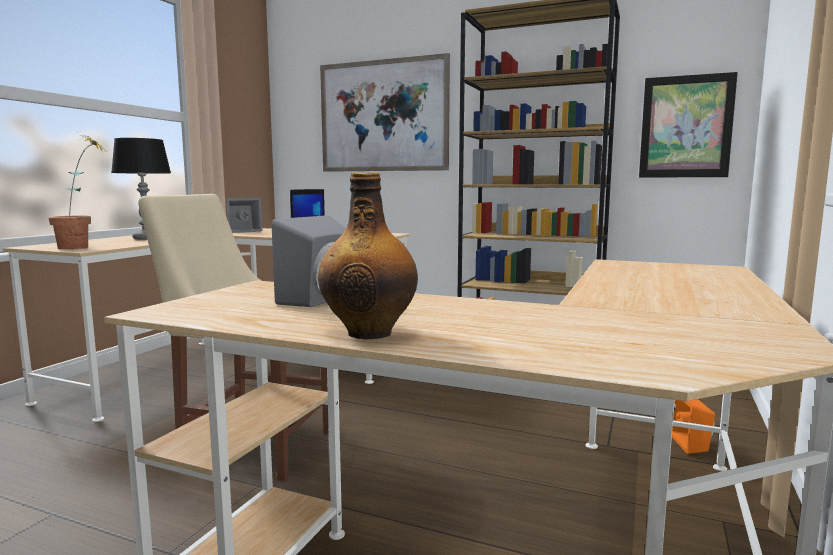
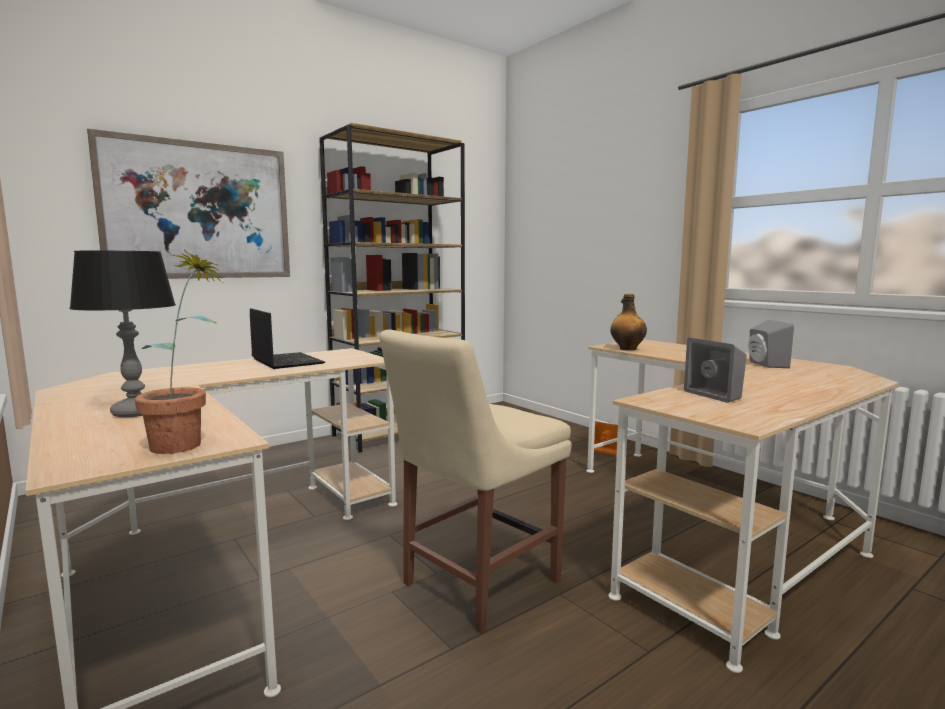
camera: 60 degrees left, 0 degrees up
grey speaker [227,198,262,233] -> grey speaker moved to [748,320,794,368]
bottle [318,172,418,339] -> bottle moved to [610,294,647,351]
picture [639,72,738,178] -> none

